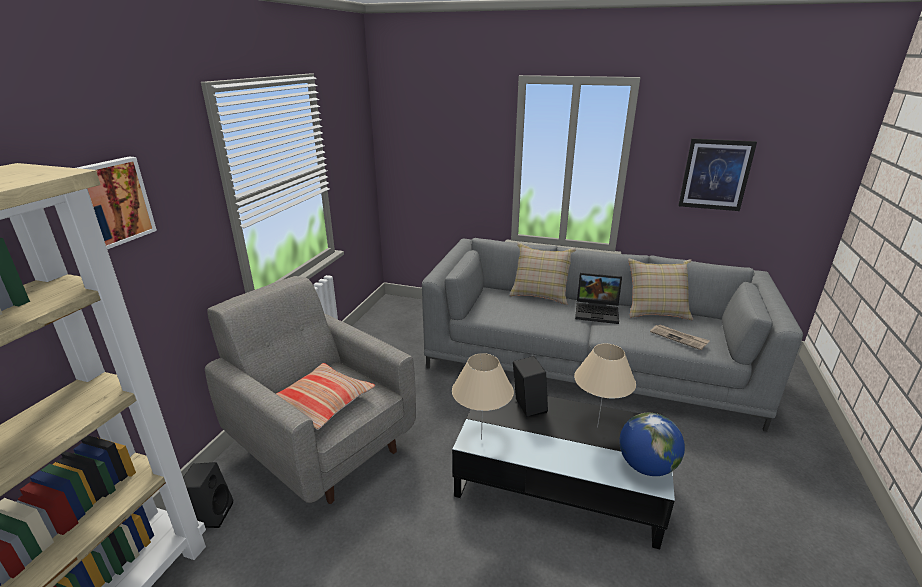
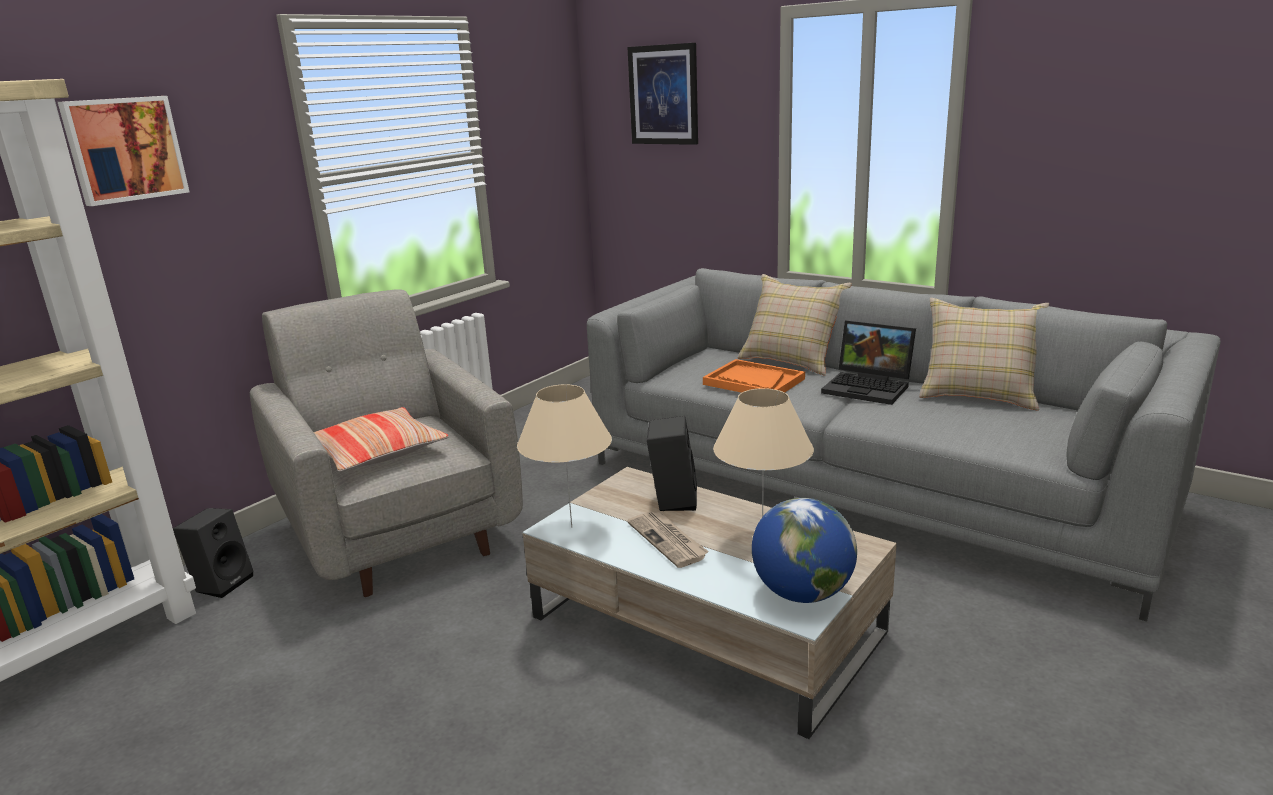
camera: 20 degrees right, 5 degrees down
black coffee table [452,389,675,550] -> beige coffee table [523,467,897,739]
newspaper [650,325,710,350] -> newspaper moved to [627,512,709,568]
picture [678,138,757,211] -> picture moved to [627,43,698,145]
none -> orange tray [703,359,805,393]

